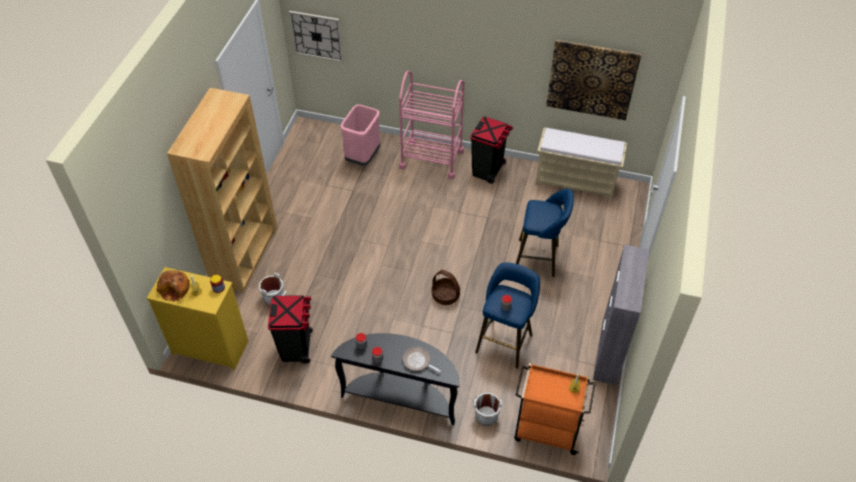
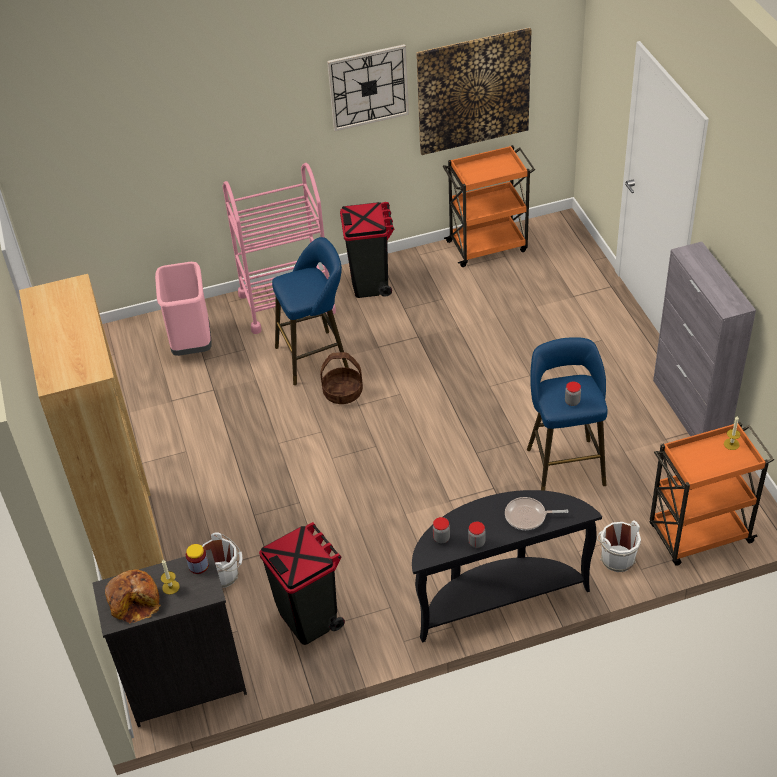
camera: 30 degrees left, 5 degrees down
yellow dresser [146,267,248,370] -> black dresser [92,549,247,727]
wall clock [289,11,343,62] -> wall clock moved to [327,44,409,131]
basket [432,270,460,305] -> basket moved to [320,352,363,404]
blue stool [516,189,574,277] -> blue stool moved to [272,237,349,385]
beige bench [535,128,627,199] -> orange cart [443,145,535,267]

